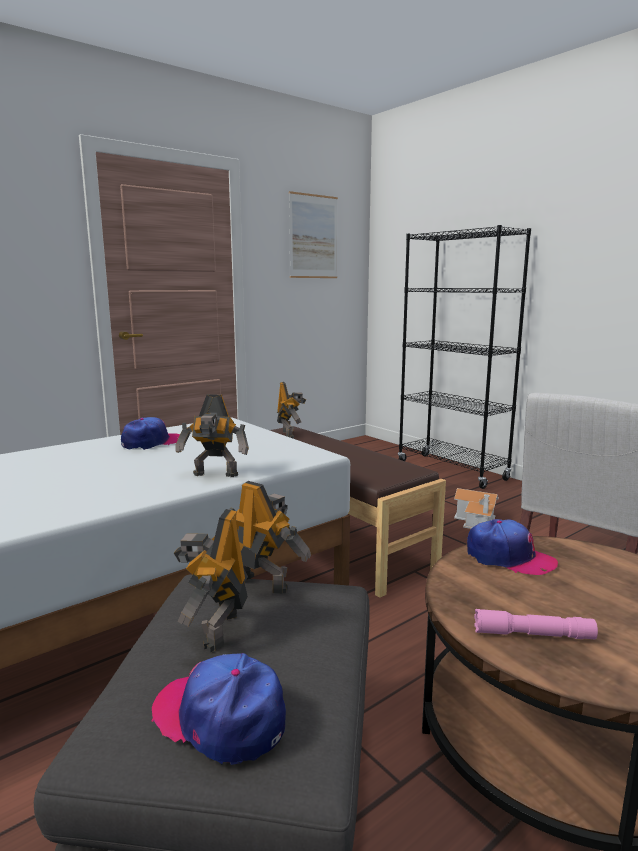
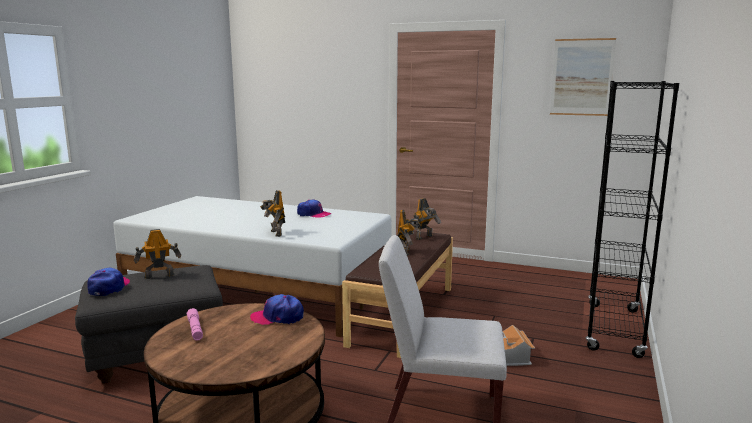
camera: 60 degrees right, 0 degrees up
toy robot [229,481,311,594] -> toy robot moved to [398,210,421,256]
cap [467,519,558,575] -> cap turned 90 degrees clockwise [250,294,304,325]

